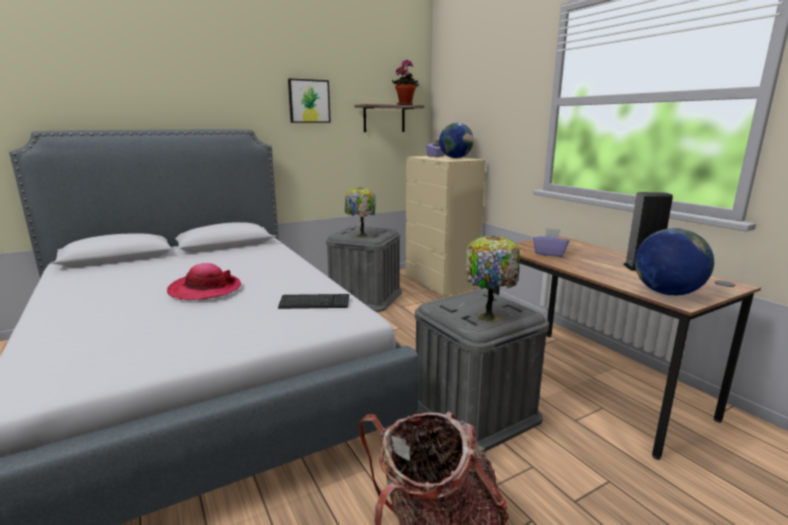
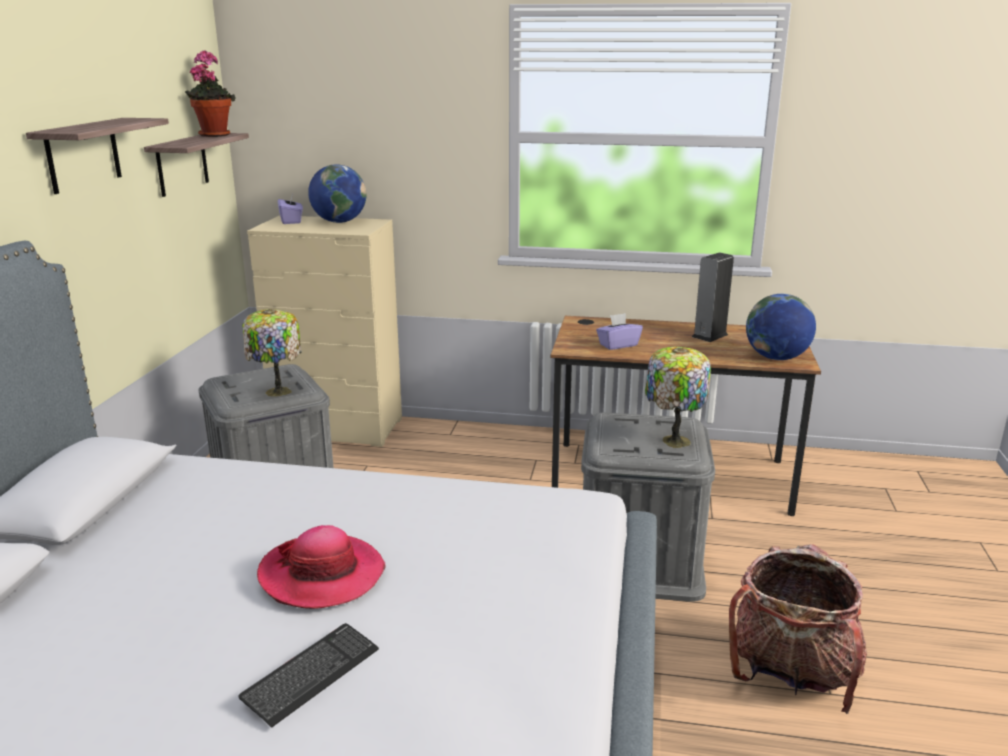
camera: 50 degrees left, 5 degrees up
keyboard [278,294,349,309] -> keyboard moved to [238,623,379,728]
picture [288,78,331,123] -> shelf [26,118,169,194]

